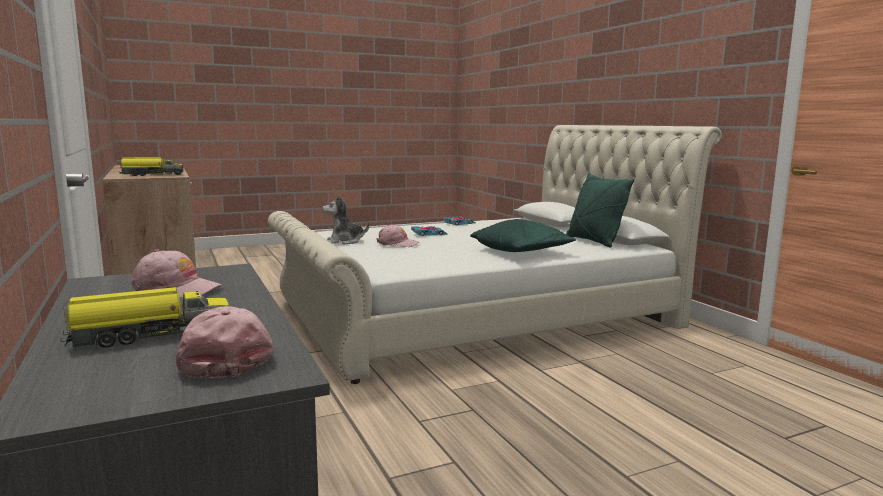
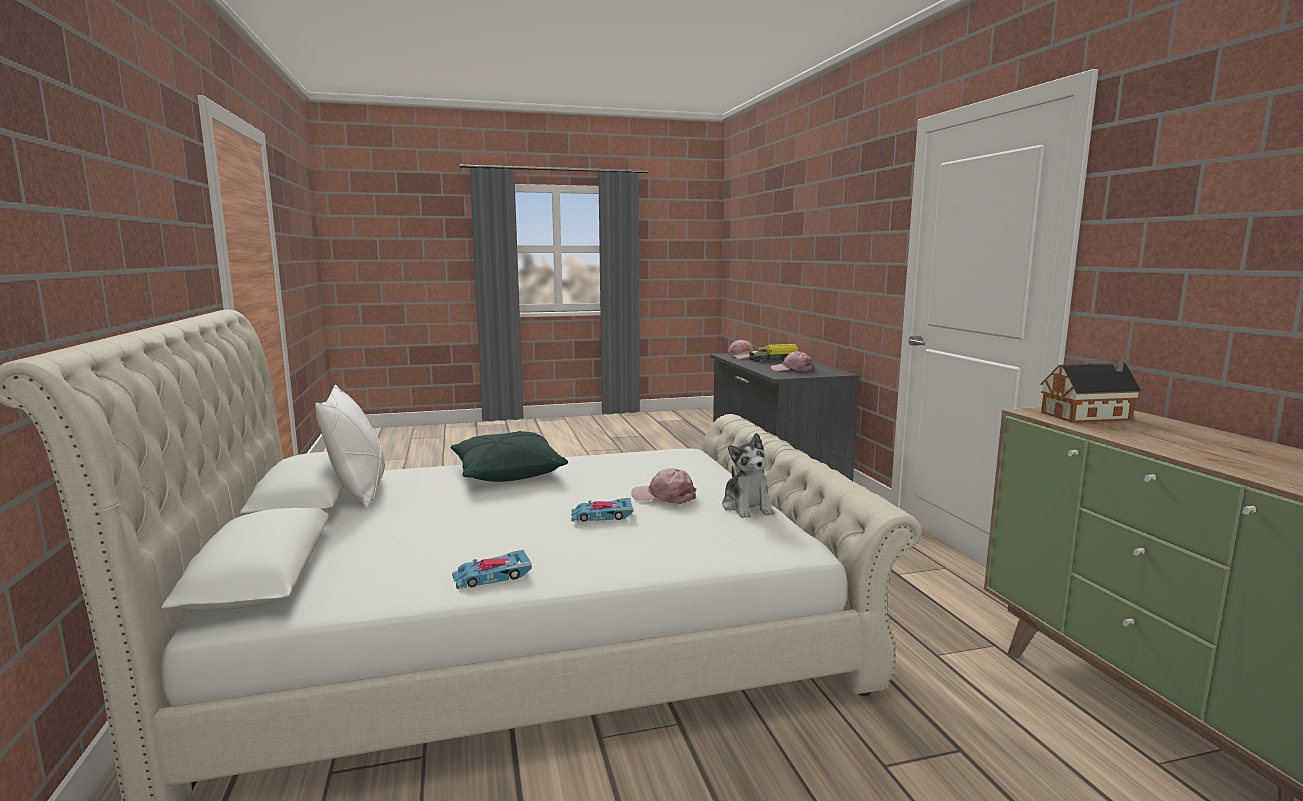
camera: 170 degrees left, 0 degrees up
toy truck [118,157,183,176] -> toy house [1040,359,1142,423]
plush toy [322,194,370,245] -> plush toy turned 75 degrees clockwise [722,433,775,518]
green pillow [566,173,634,248] -> white pillow [315,385,385,509]

